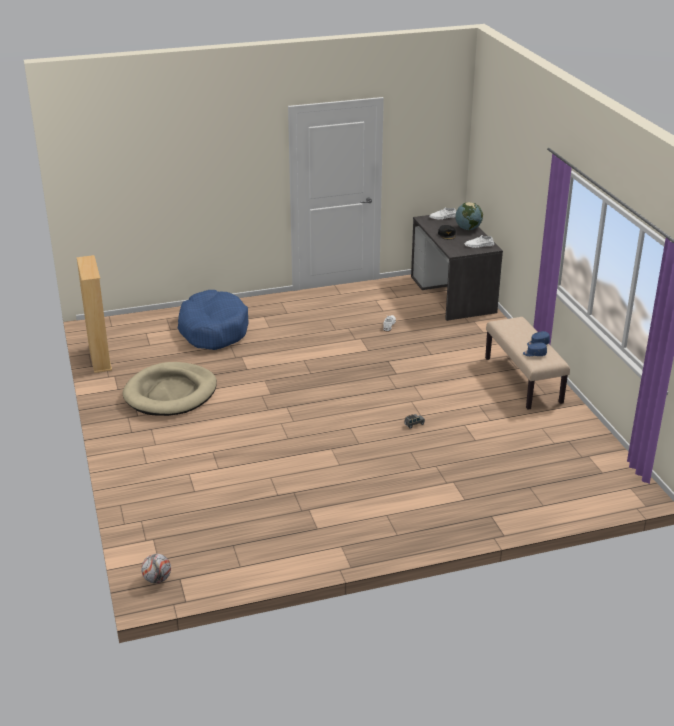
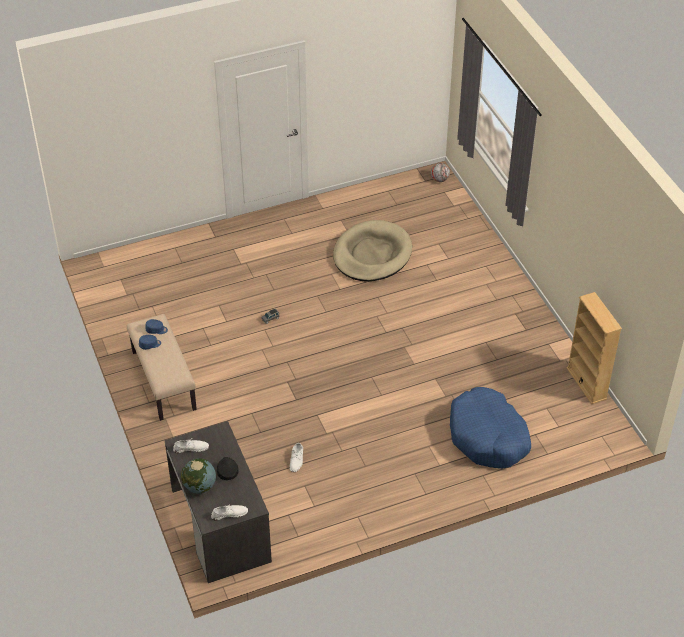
camera: 175 degrees right, 15 degrees up
beige dog bed [123,362,217,416] -> beige dog bed moved to [333,220,412,282]

